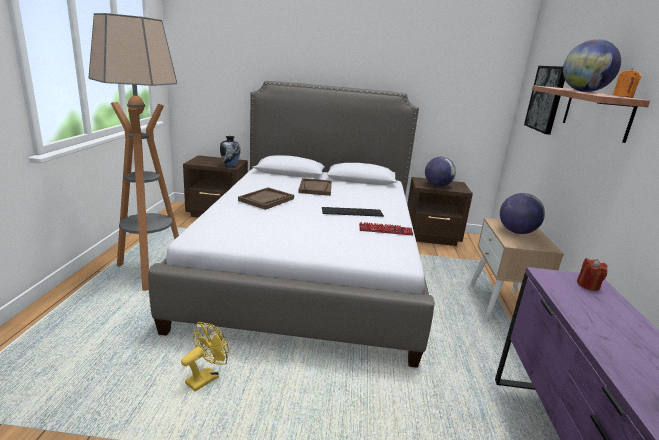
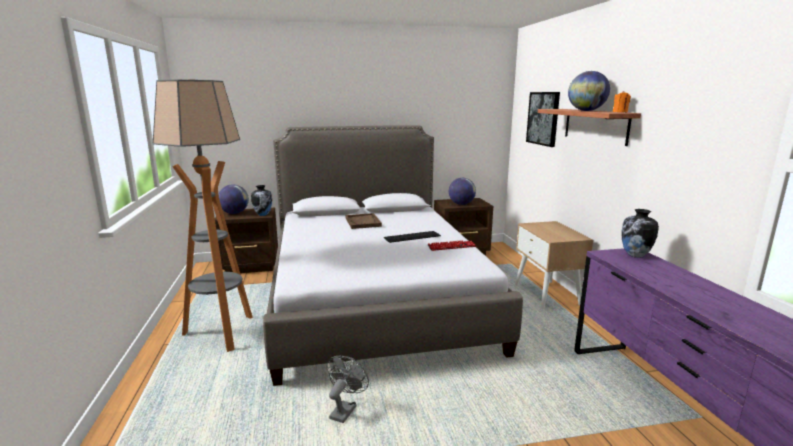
camera: 15 degrees left, 5 degrees down
yellow fan [181,322,229,391] -> grey fan [327,356,369,423]
brown tray [238,188,294,210] -> none
globe [500,193,545,234] -> globe moved to [218,184,249,214]
red candle [577,258,607,291] -> vase [621,209,659,258]

